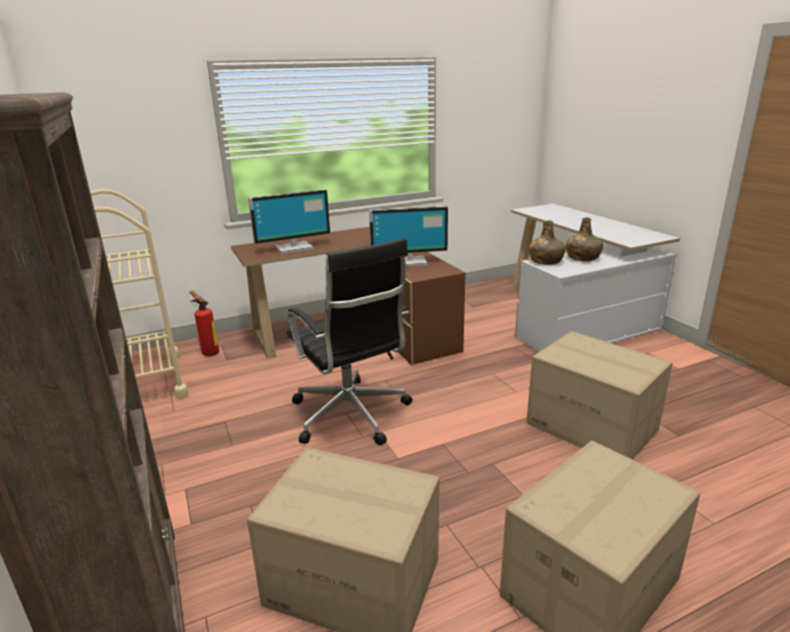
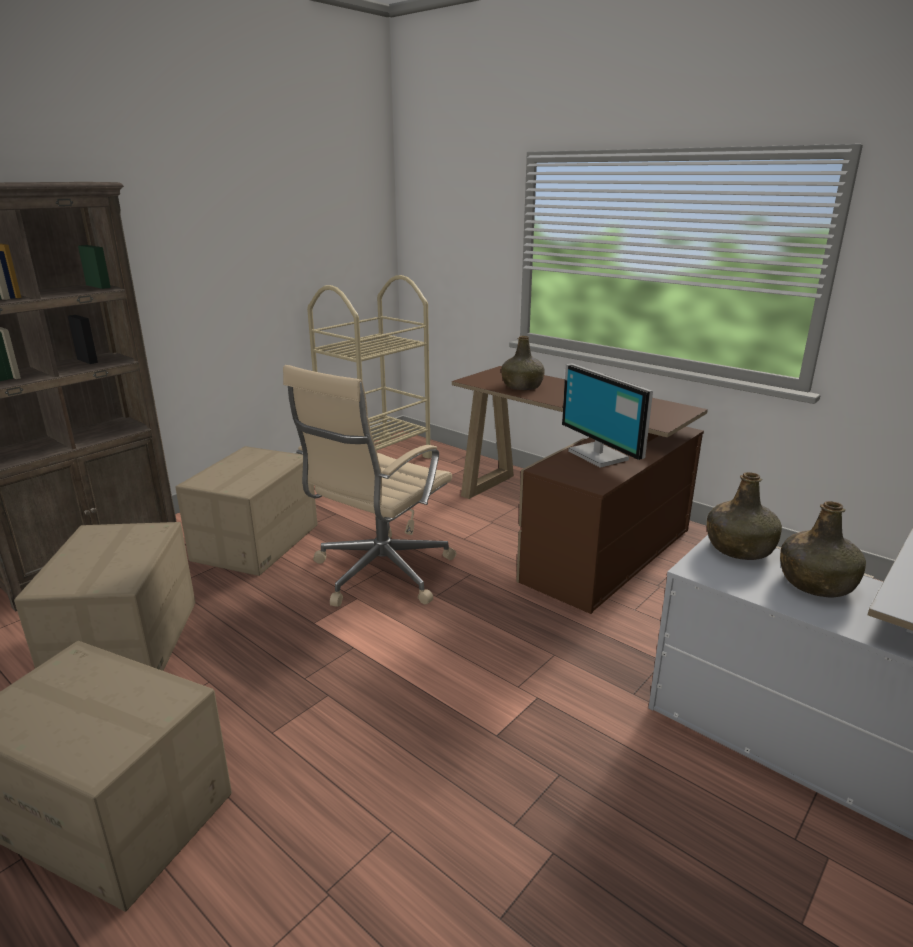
camera: 65 degrees right, 0 degrees up
fire extinguisher [190,290,219,356] -> none
monitor [248,189,330,254] -> green bottle [501,336,545,390]
black office chair [287,238,413,445] -> beige office chair [283,365,457,607]
cardboard box [526,331,673,460] -> cardboard box moved to [175,446,318,576]

